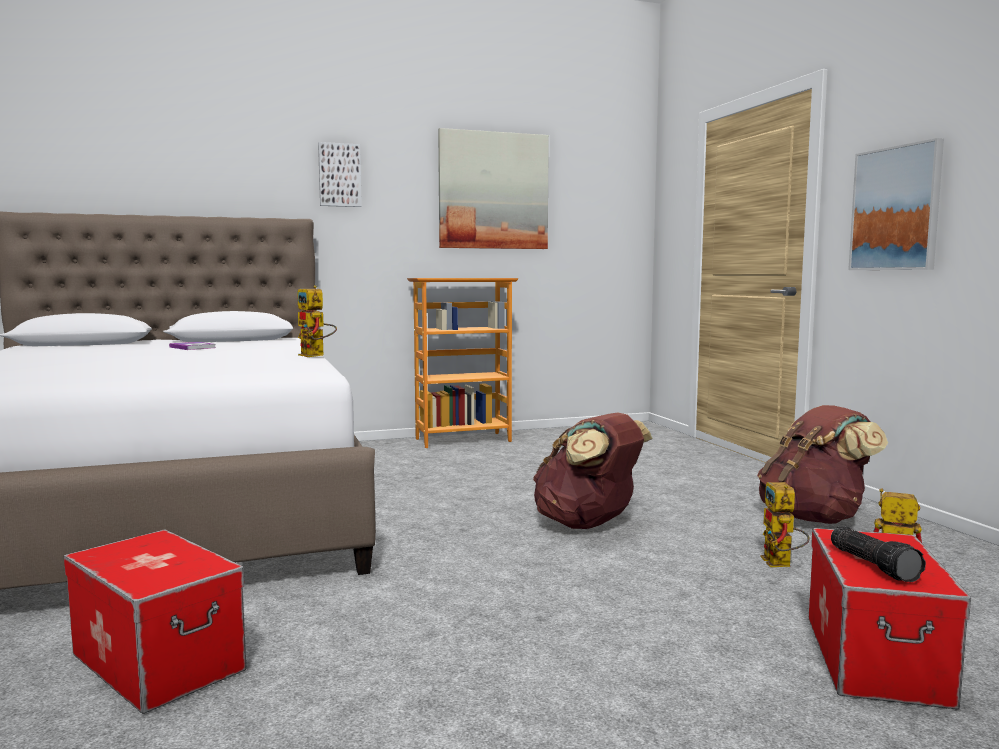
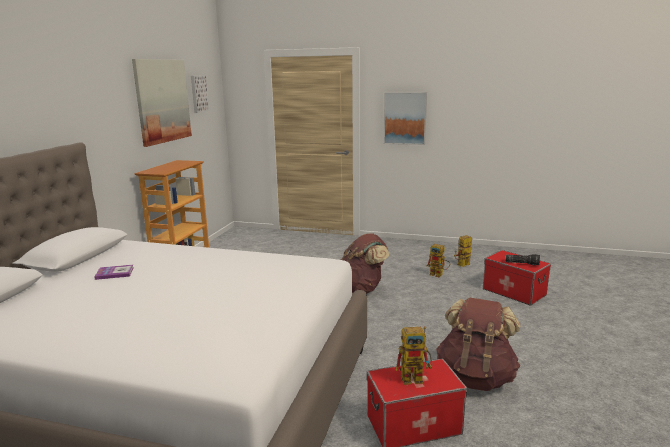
camera: 55 degrees left, 10 degrees up
toy robot [297,285,337,357] -> toy robot moved to [395,326,432,385]
picture [318,142,362,207] -> picture moved to [191,75,209,113]
brown backpack [757,405,888,524] -> brown backpack moved to [436,297,520,391]

